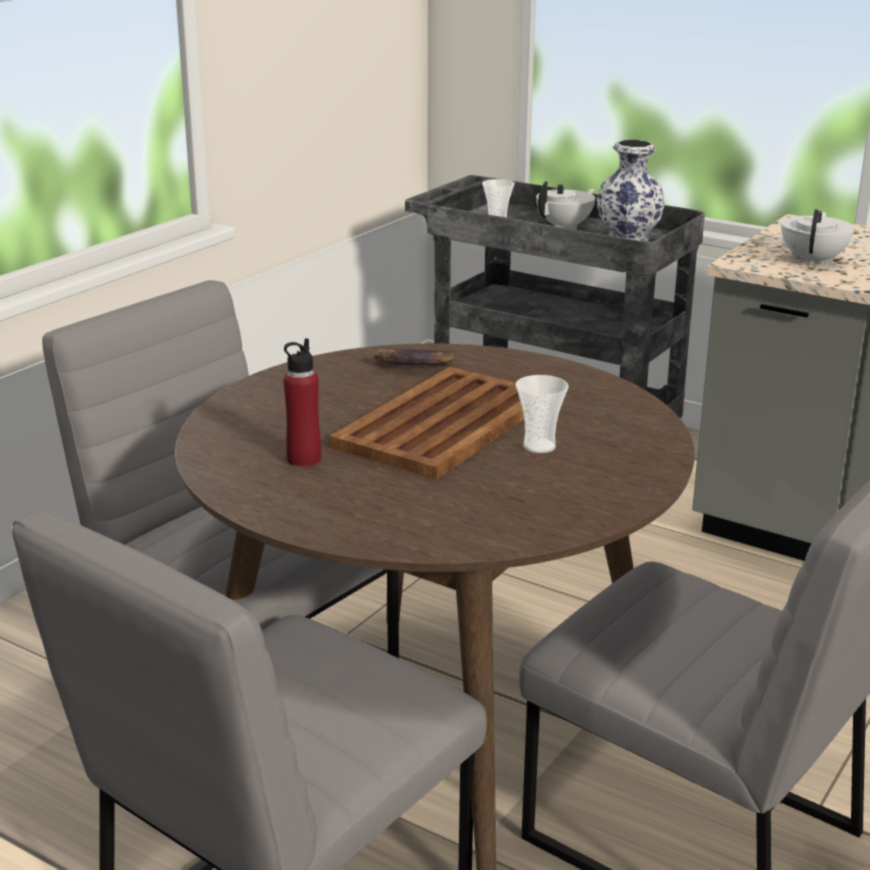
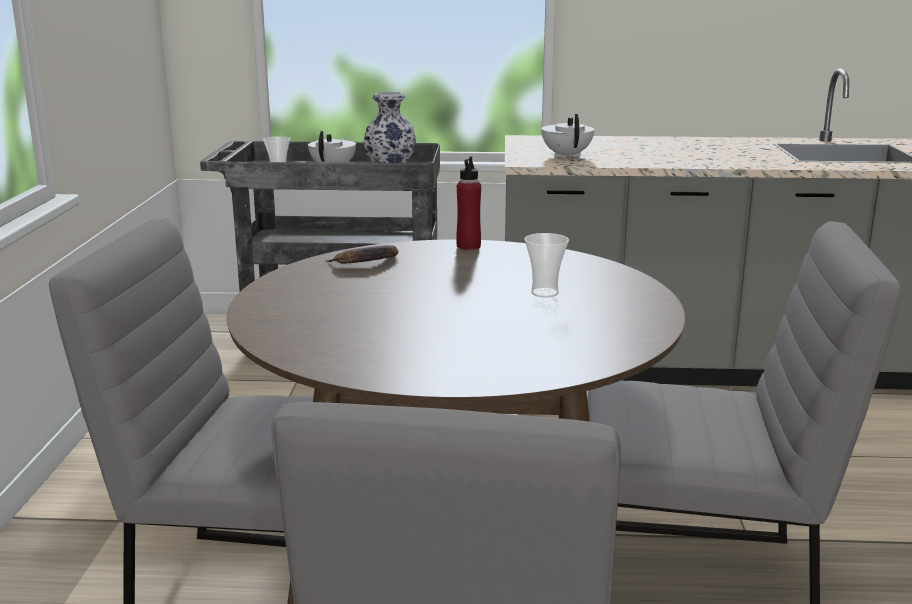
camera: 30 degrees left, 5 degrees down
red bottle [283,338,321,467] -> red bottle moved to [456,156,481,250]
brown tray [329,366,524,479] -> none

